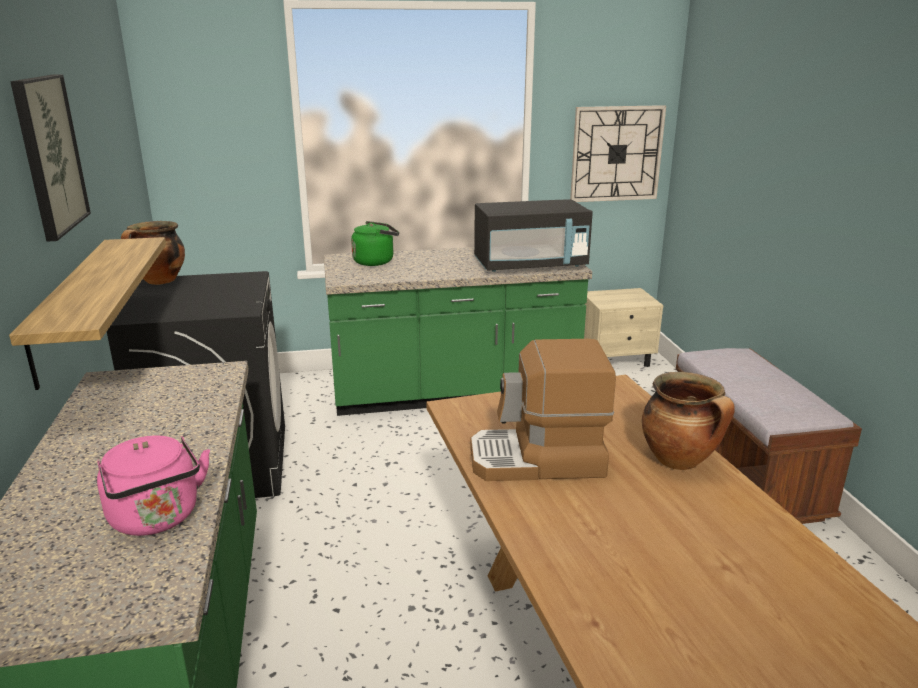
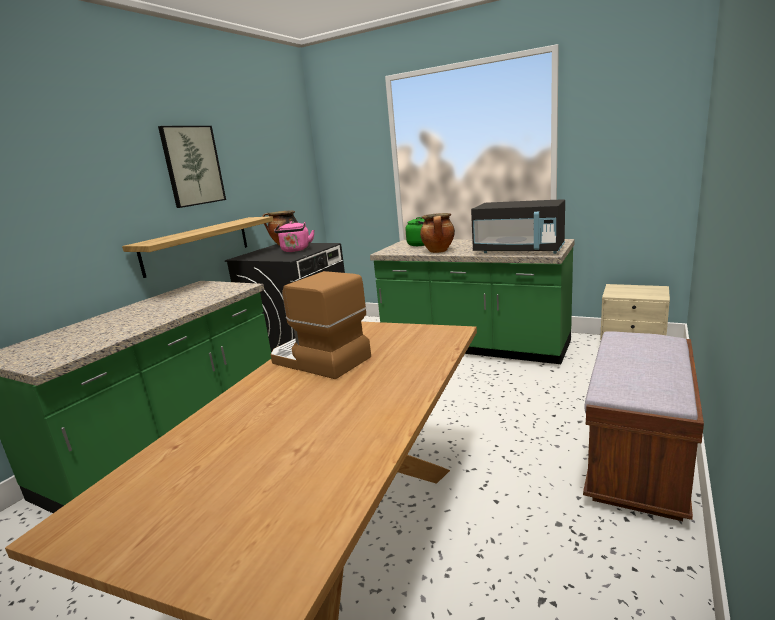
camera: 40 degrees right, 5 degrees down
pink kettle [97,436,210,536] -> pink kettle moved to [274,221,314,252]
wall clock [570,105,666,202] -> none
cooking pot [642,372,735,470] -> cooking pot moved to [420,213,455,253]

